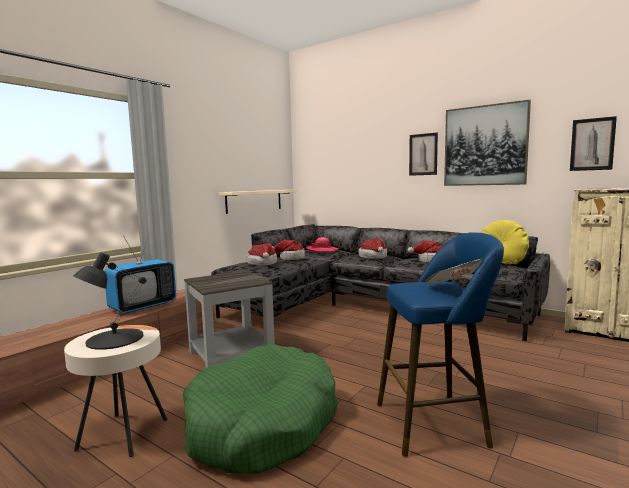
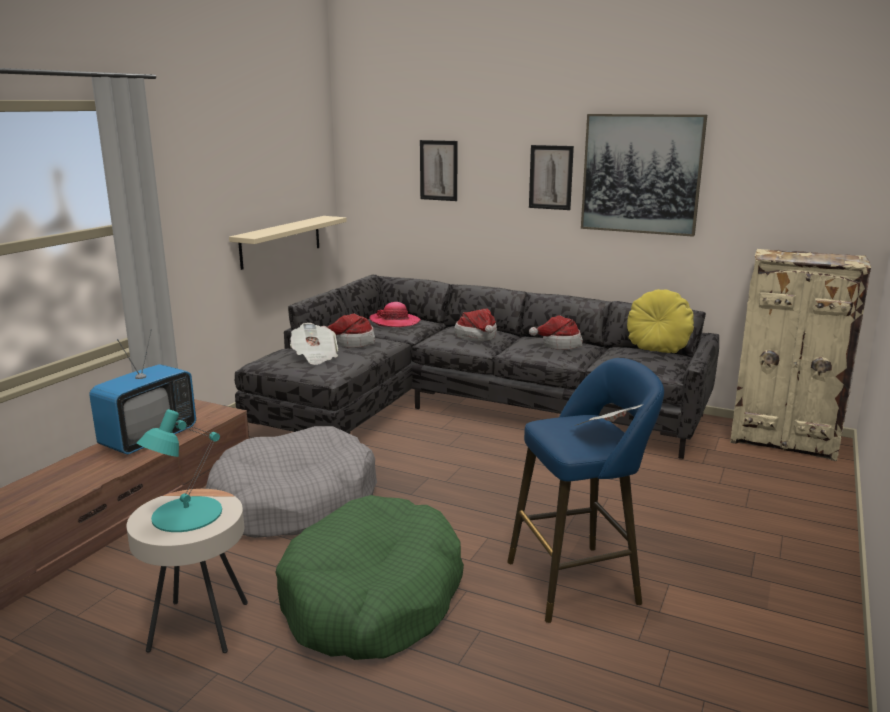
camera: 10 degrees left, 10 degrees up
black table lamp [73,252,146,350] -> turquoise table lamp [137,409,222,532]
grey side table [184,271,275,368] -> grey dog bed [206,426,377,538]
hat [247,243,277,265] -> newspaper [290,323,338,365]
picture [570,116,617,171] -> picture moved to [420,140,458,201]

